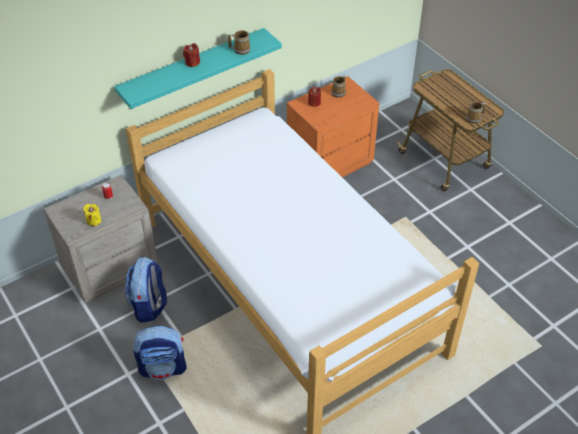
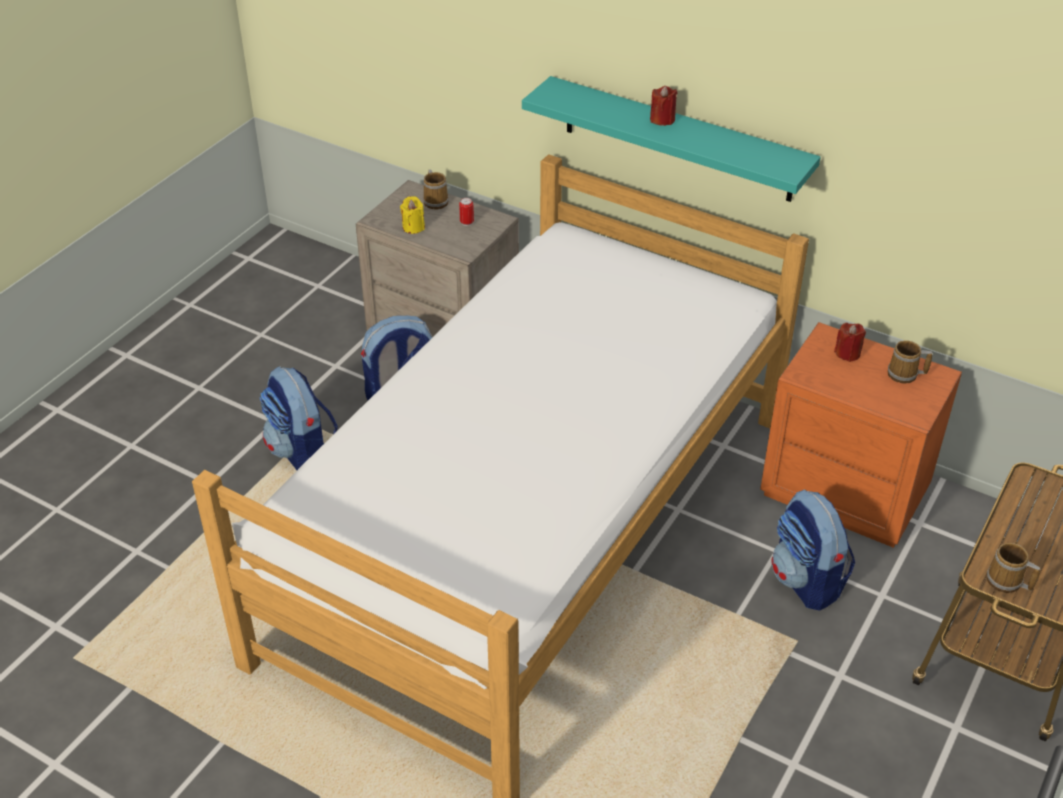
camera: 65 degrees right, 5 degrees down
mug [228,30,250,55] -> mug moved to [423,169,449,210]
none -> backpack [771,489,855,611]

